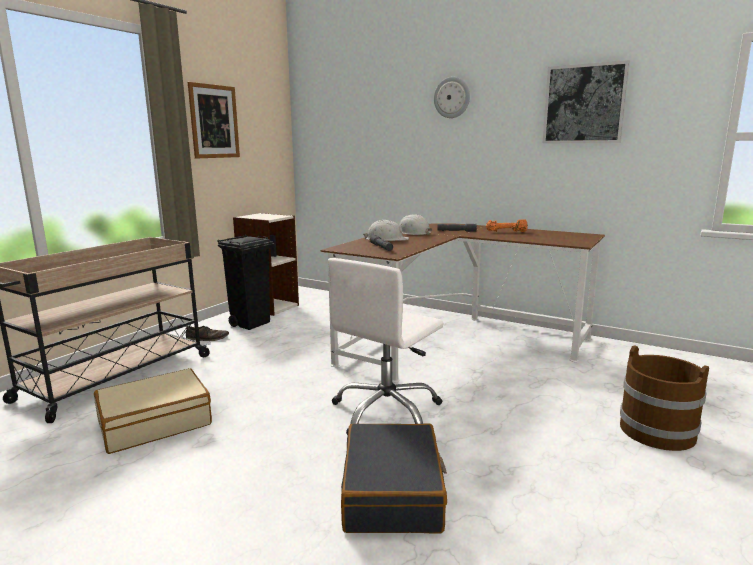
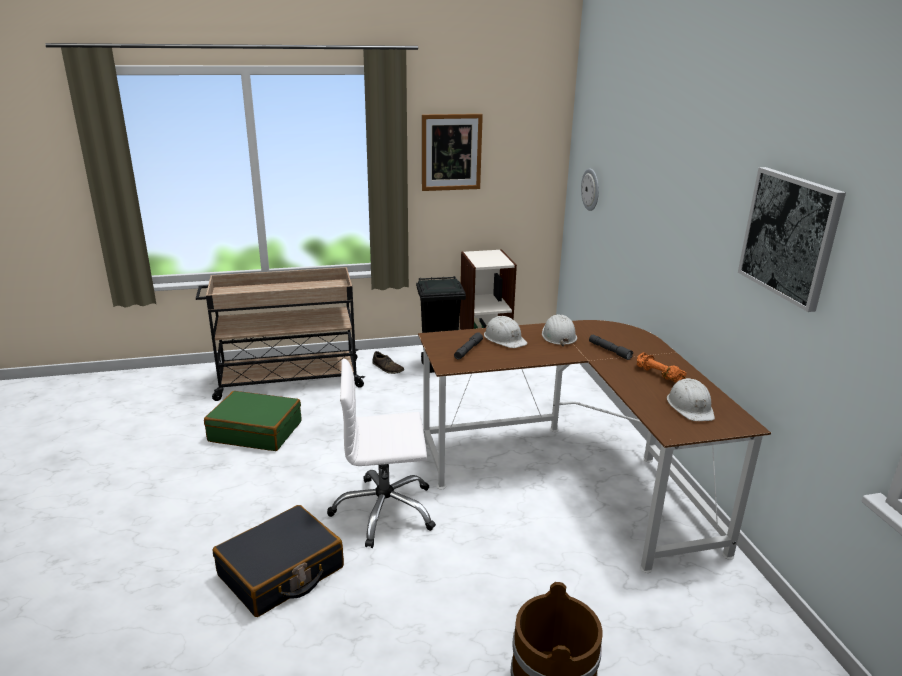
camera: 45 degrees right, 10 degrees up
beige suitcase [94,368,212,454] -> green suitcase [204,391,301,451]
wall clock [434,77,470,118] -> wall clock moved to [581,168,599,211]
none -> white hard hat [667,378,715,421]

